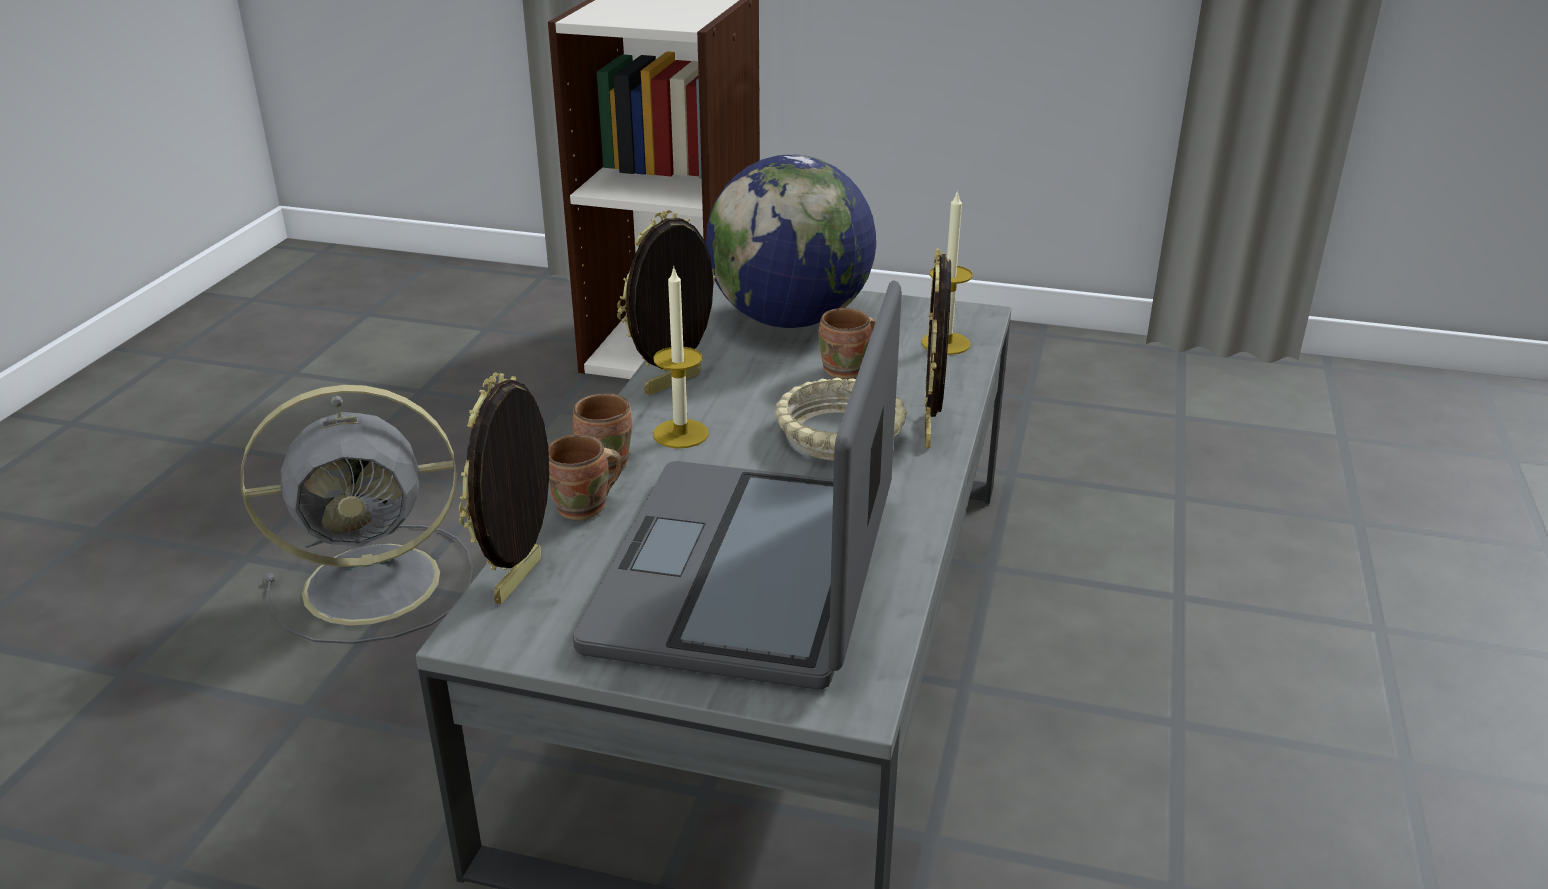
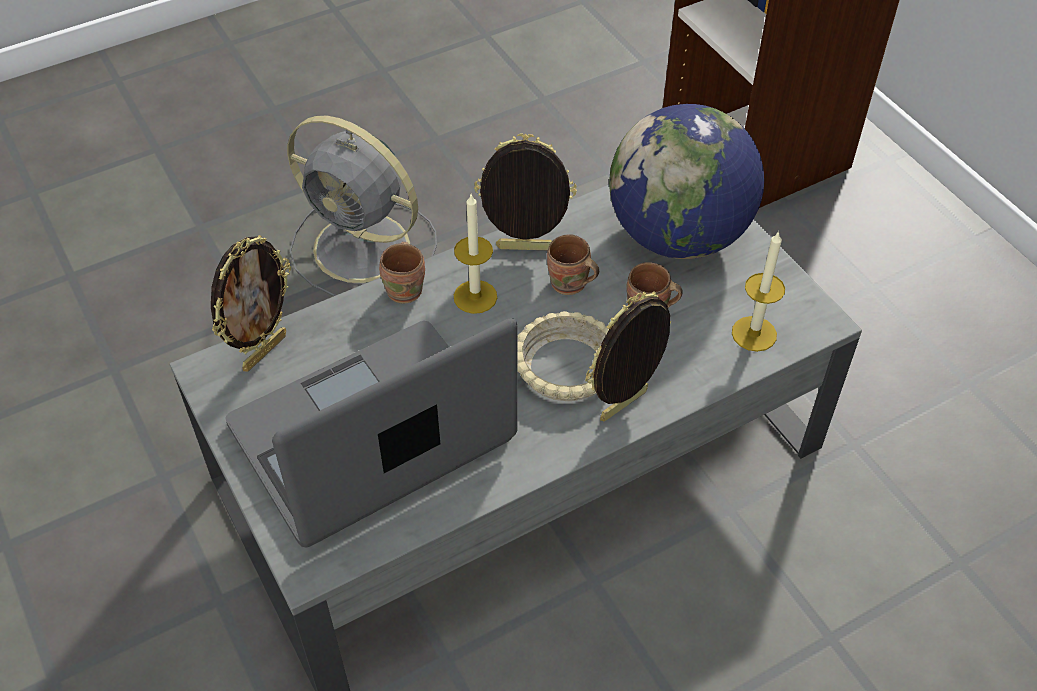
camera: 45 degrees right, 20 degrees up
picture frame [459,373,549,604] -> picture frame turned 150 degrees clockwise [211,235,291,372]
brown mug [548,434,623,520] -> brown mug moved to [547,234,599,295]

